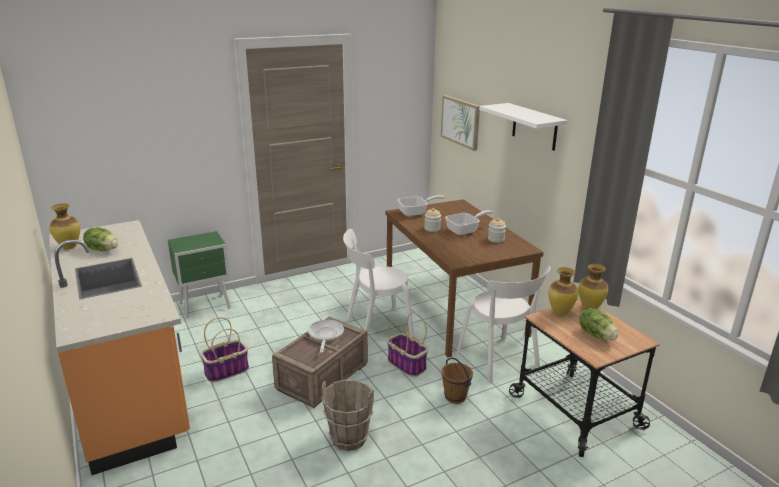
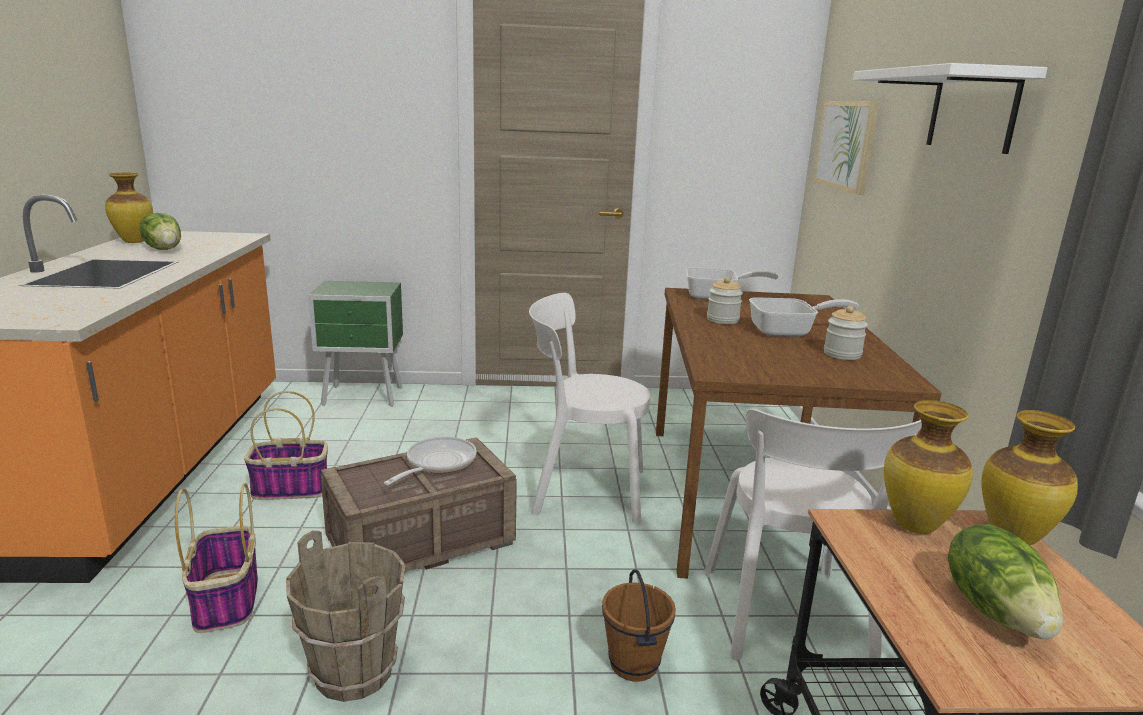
camera: 25 degrees right, 5 degrees down
basket [387,312,428,377] -> basket moved to [175,483,258,633]

